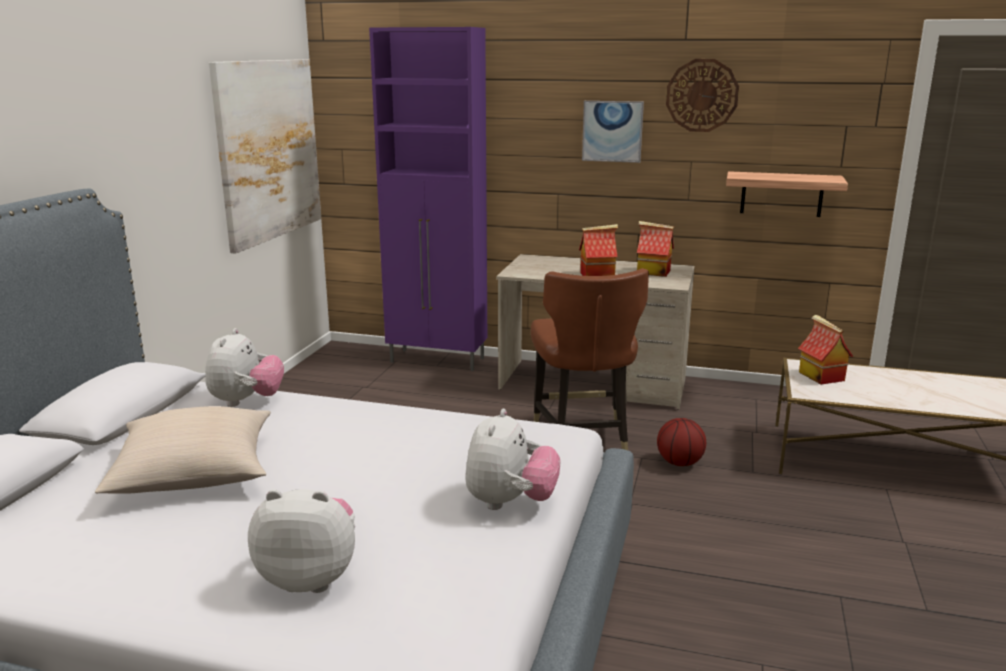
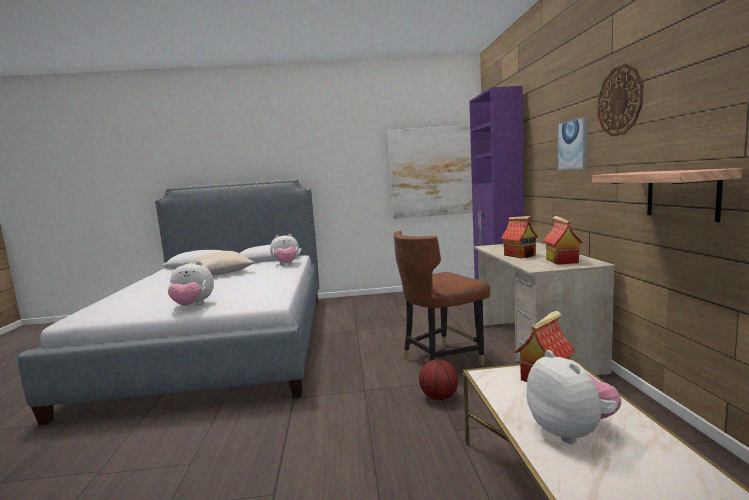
camera: 70 degrees right, 10 degrees down
plush toy [248,489,355,593] -> plush toy moved to [526,350,621,444]

